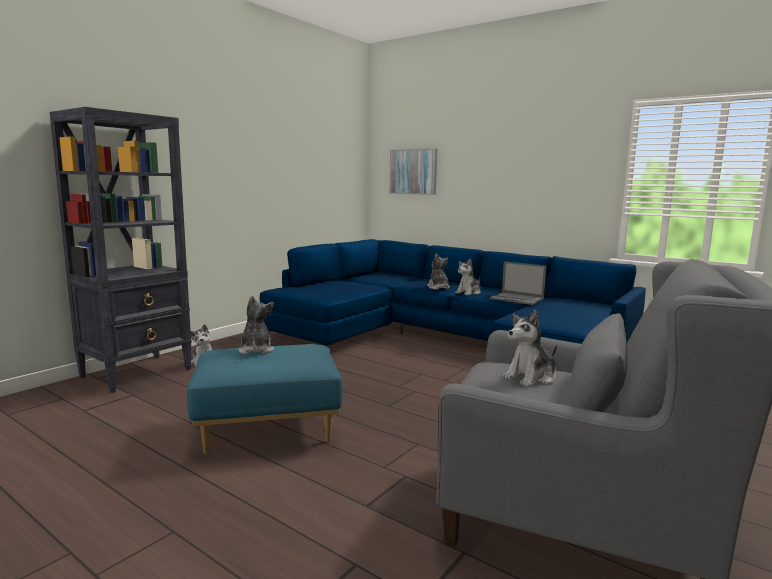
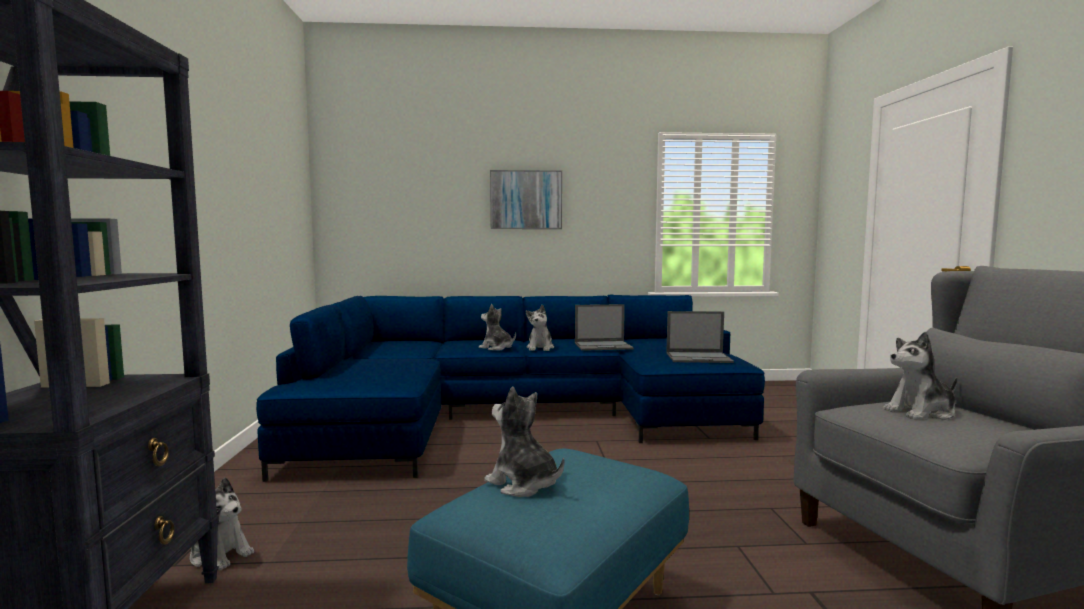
camera: 40 degrees left, 5 degrees down
picture [389,149,437,195] -> picture moved to [490,170,562,229]
plush toy [503,310,557,387] -> plush toy turned 60 degrees clockwise [883,332,957,420]
none -> laptop [666,311,734,363]

